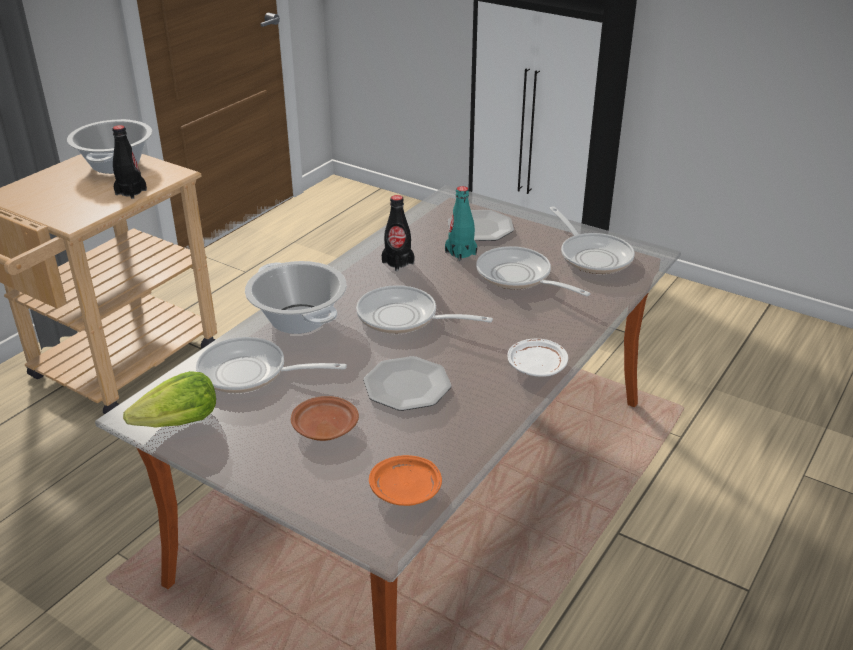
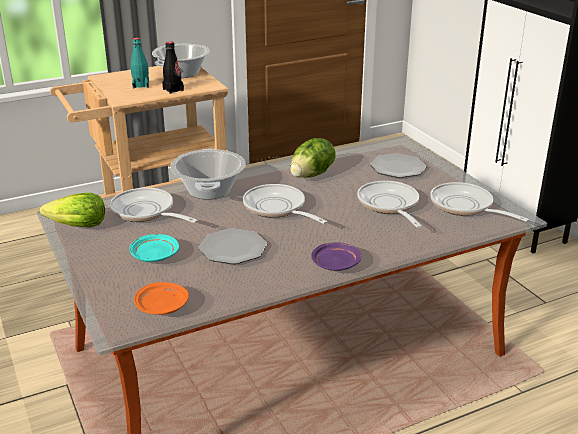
camera: 30 degrees right, 5 degrees down
brown plate [291,396,359,441] -> turquoise plate [129,234,179,262]
black bottle [382,195,415,271] -> lettuce [290,138,335,178]
turquoise bottle [445,186,477,261] -> turquoise bottle moved to [131,37,149,88]
white plate [507,339,568,377] -> purple plate [311,242,361,271]
frying pan [549,206,635,274] -> frying pan turned 135 degrees clockwise [430,182,529,222]

